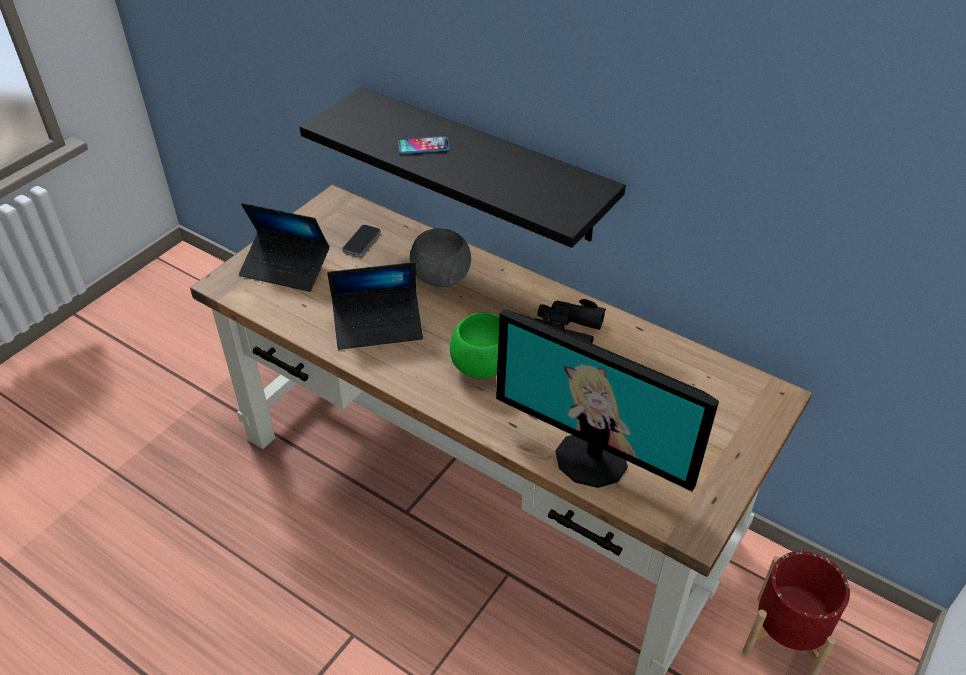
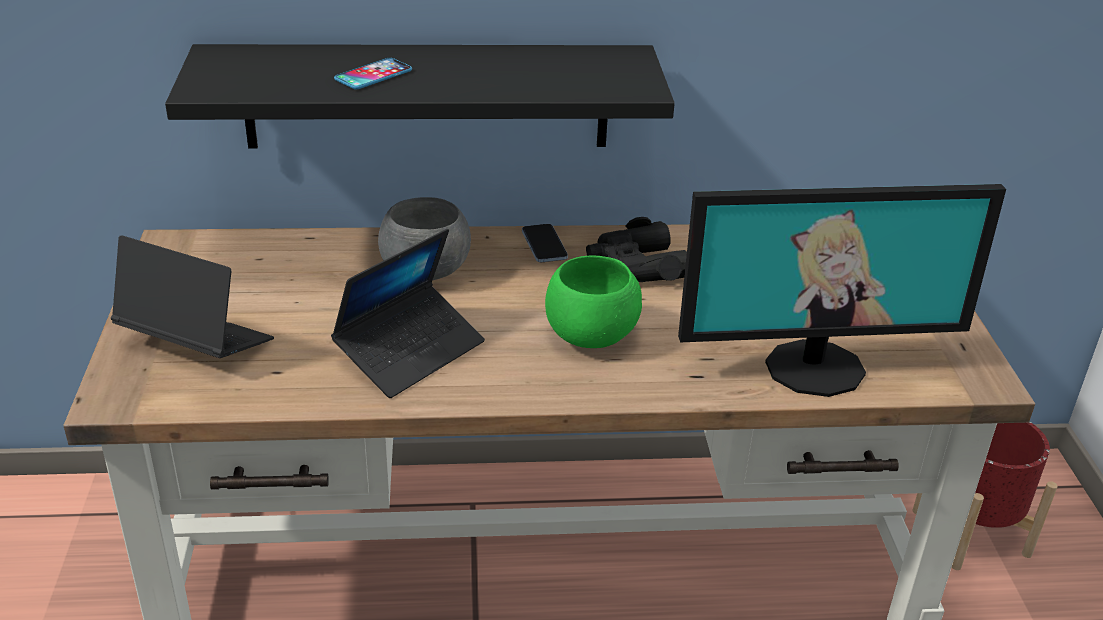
camera: 40 degrees left, 10 degrees down
laptop [239,203,329,292] -> laptop turned 135 degrees counterclockwise [111,235,274,358]
phone [342,225,381,256] -> phone moved to [522,224,568,262]

